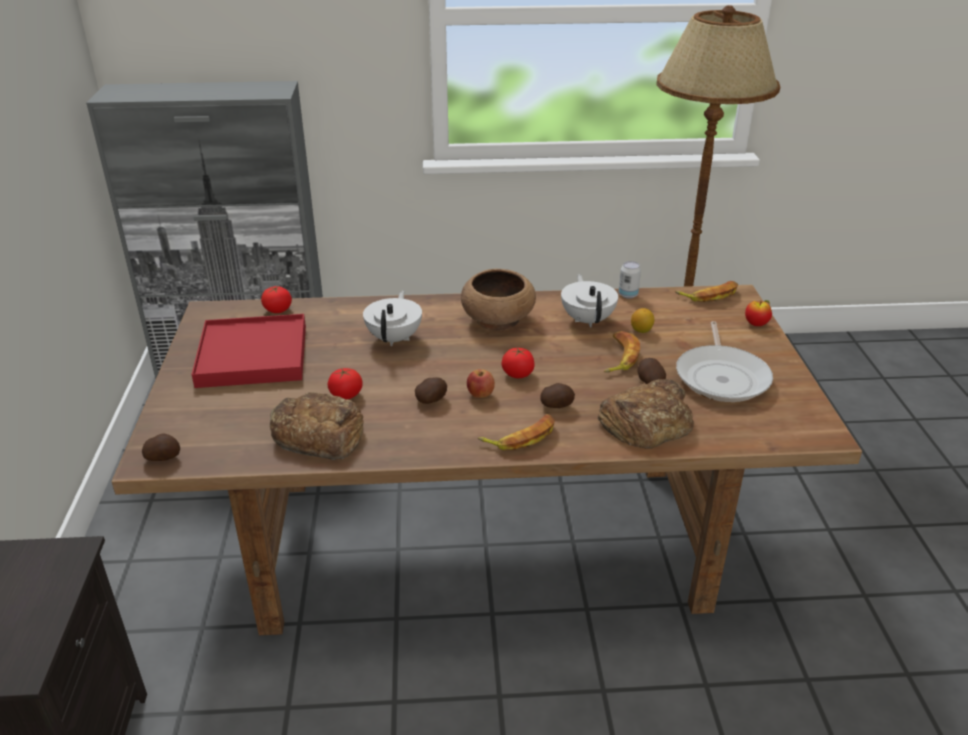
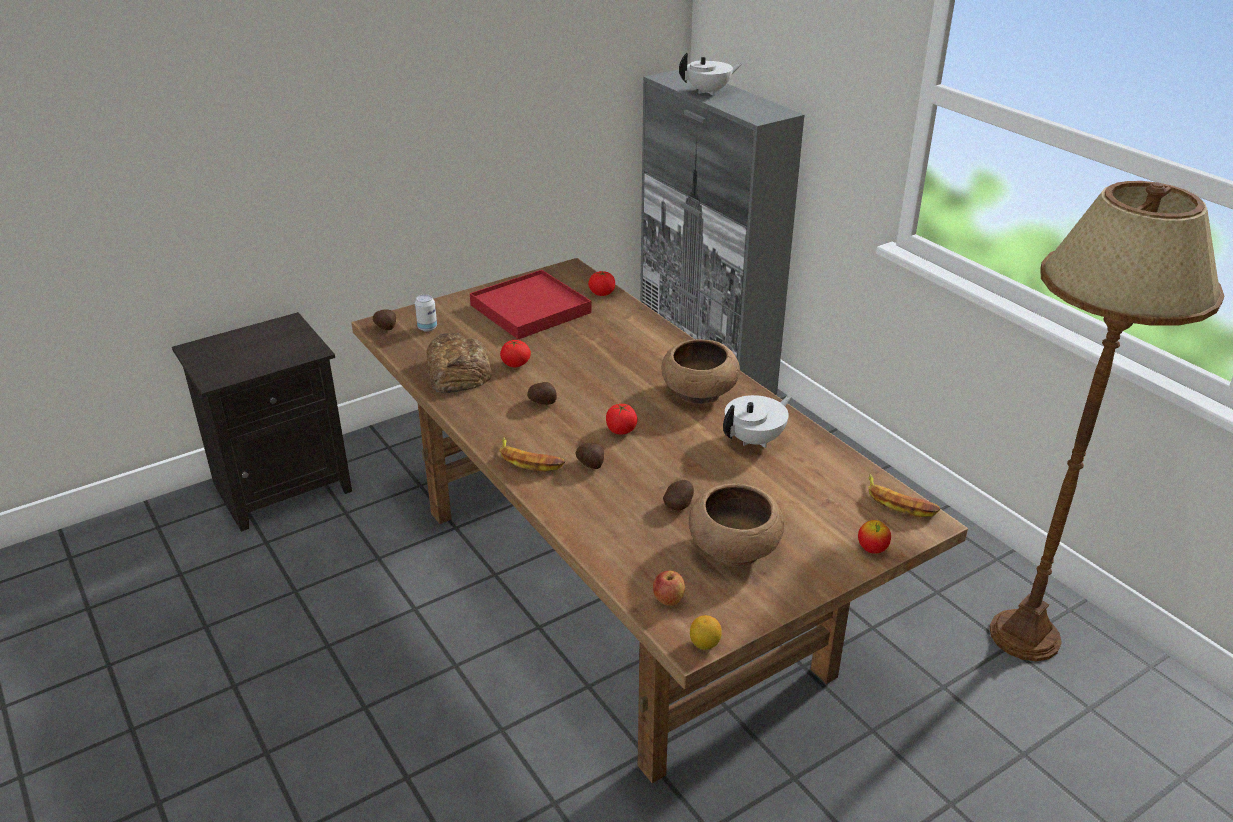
camera: 60 degrees right, 0 degrees up
white teapot [363,290,422,346] -> white teapot moved to [679,53,742,96]
apple [467,369,495,398] -> apple moved to [653,571,685,606]
bread [598,379,694,449] -> none
banana [604,331,640,372] -> none
can [619,261,641,299] -> can moved to [415,294,437,332]
lemon [631,308,654,333] -> lemon moved to [690,615,722,650]
frying pan [676,321,773,402] -> brown bowl [689,483,784,567]

